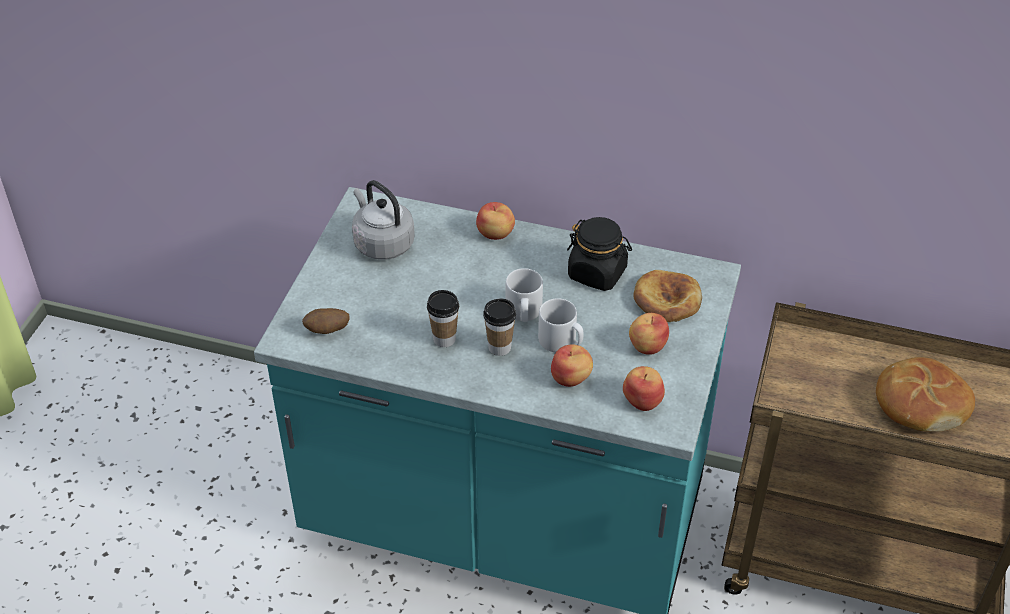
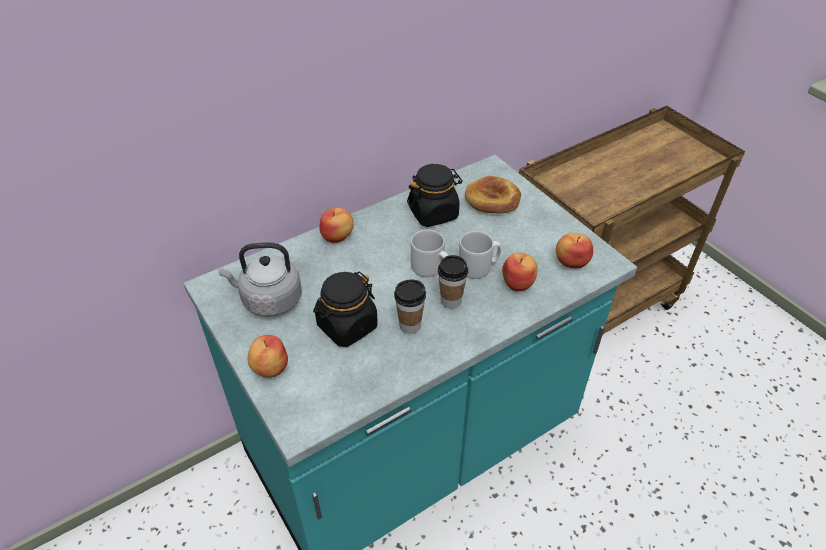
camera: 50 degrees left, 0 degrees up
potato [302,308,350,334] -> none
apple [629,313,669,355] -> apple moved to [248,335,288,378]
bread [876,357,975,432] -> none
none -> black jar [313,272,378,347]

